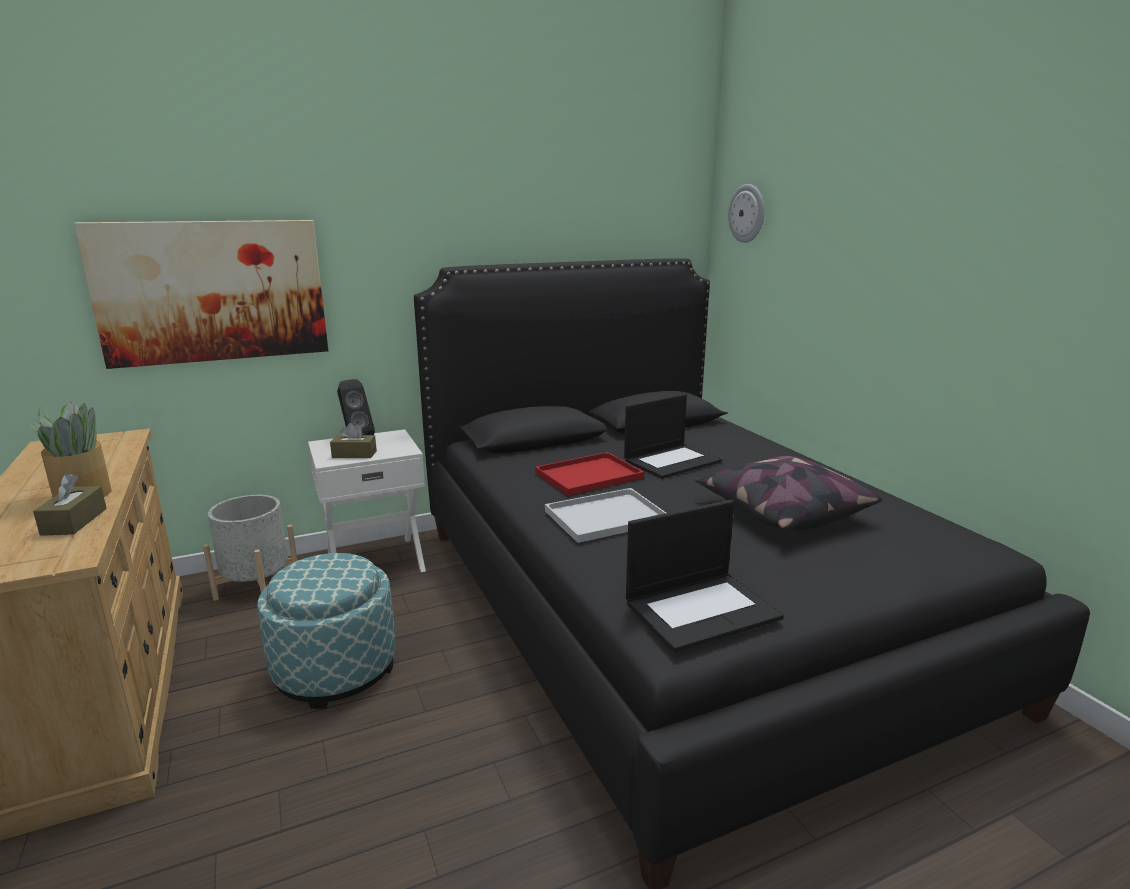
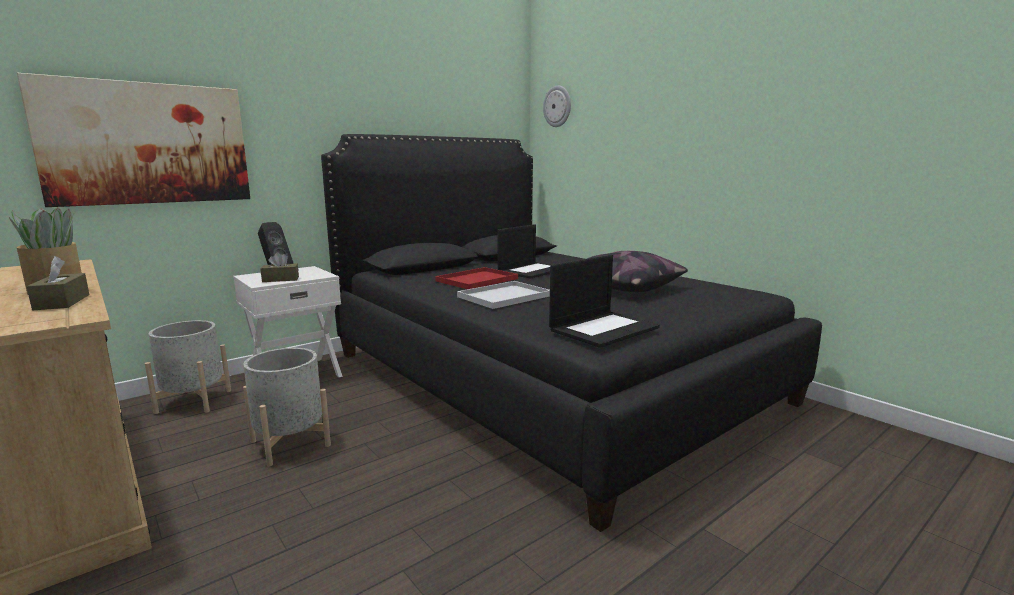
camera: 15 degrees left, 5 degrees down
ottoman [257,553,396,709] -> grey planter [243,348,331,467]

